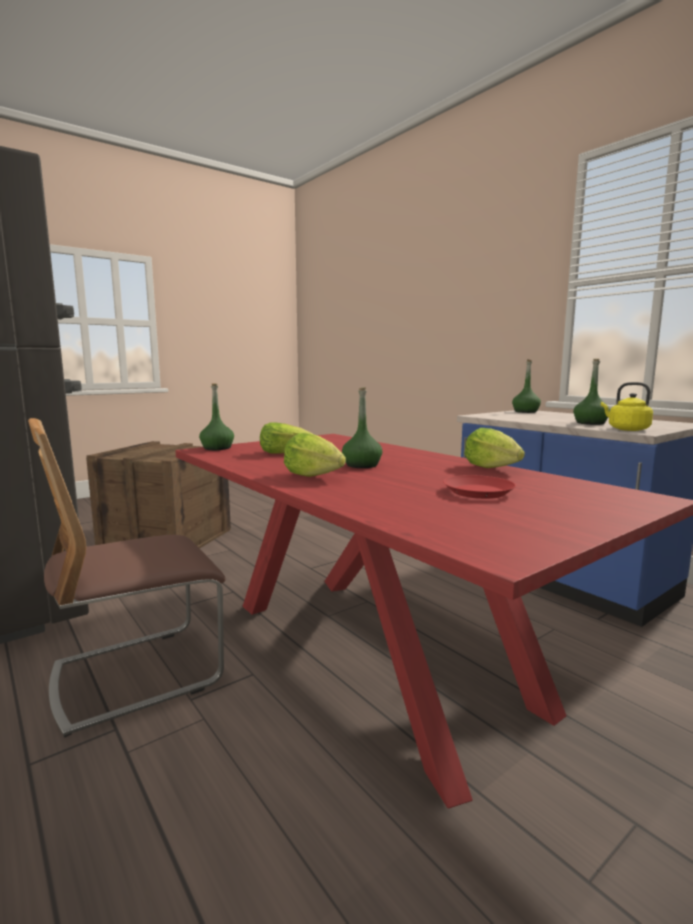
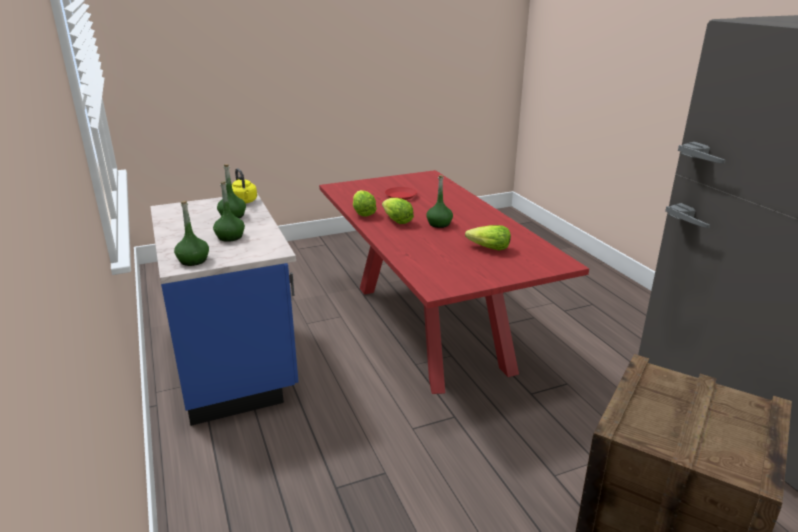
camera: 165 degrees left, 15 degrees up
chair [28,418,226,738] -> none
green bottle [199,383,234,450] -> green bottle moved to [213,182,245,242]
lettuce [284,433,346,477] -> lettuce moved to [382,198,414,224]

